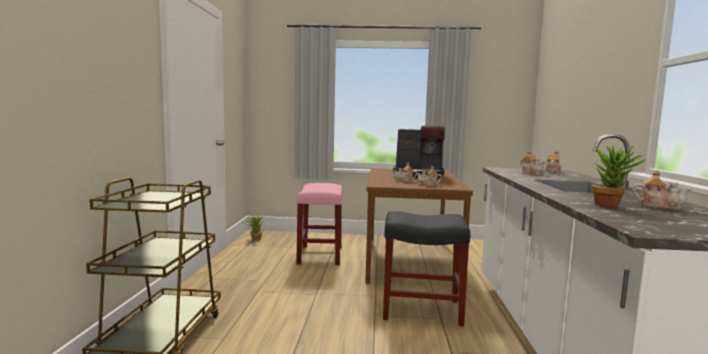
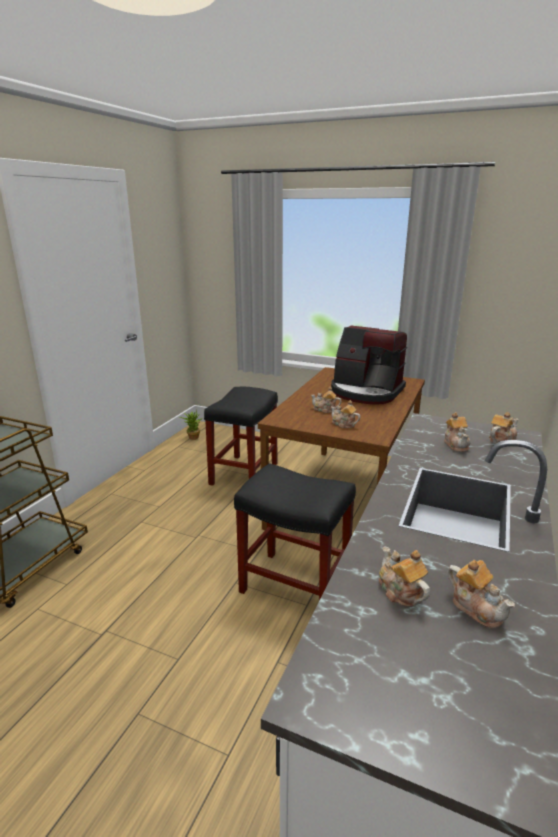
camera: 20 degrees right, 15 degrees up
pink stool [296,183,343,265] -> black stool [204,387,278,486]
potted plant [592,145,646,207] -> teapot [379,546,430,607]

